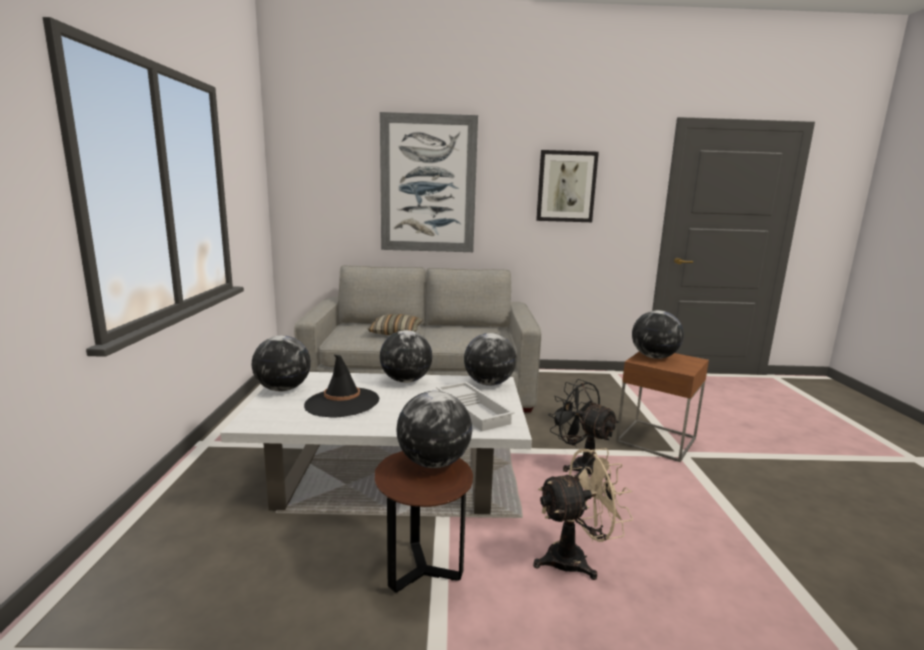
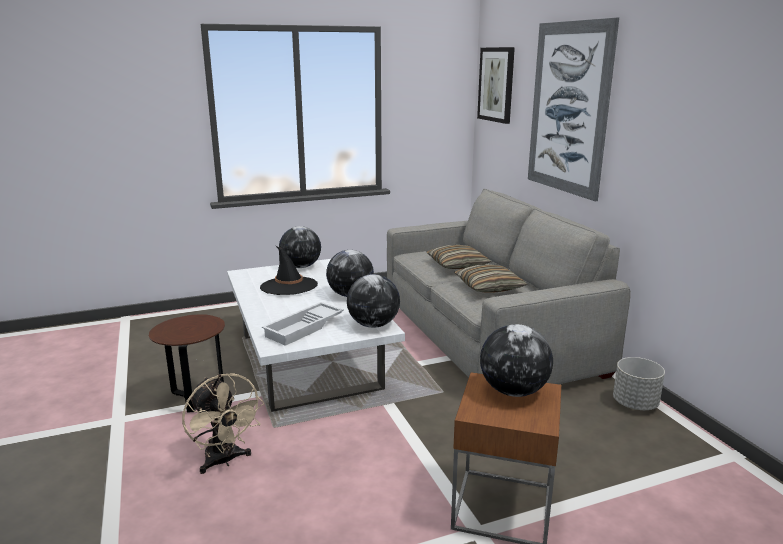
camera: 70 degrees right, 5 degrees up
globe [396,391,472,468] -> none
picture [536,150,599,222] -> picture moved to [477,47,515,124]
black fan [548,379,619,481] -> none
none -> pillow [454,264,528,293]
none -> grey planter [613,357,665,410]

